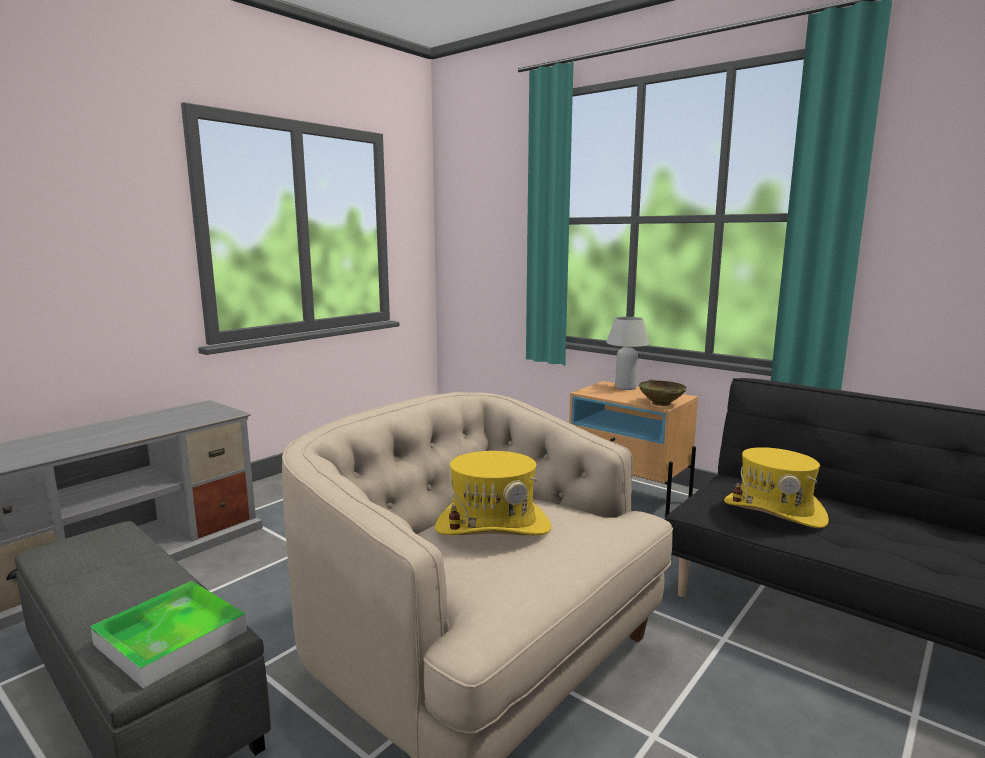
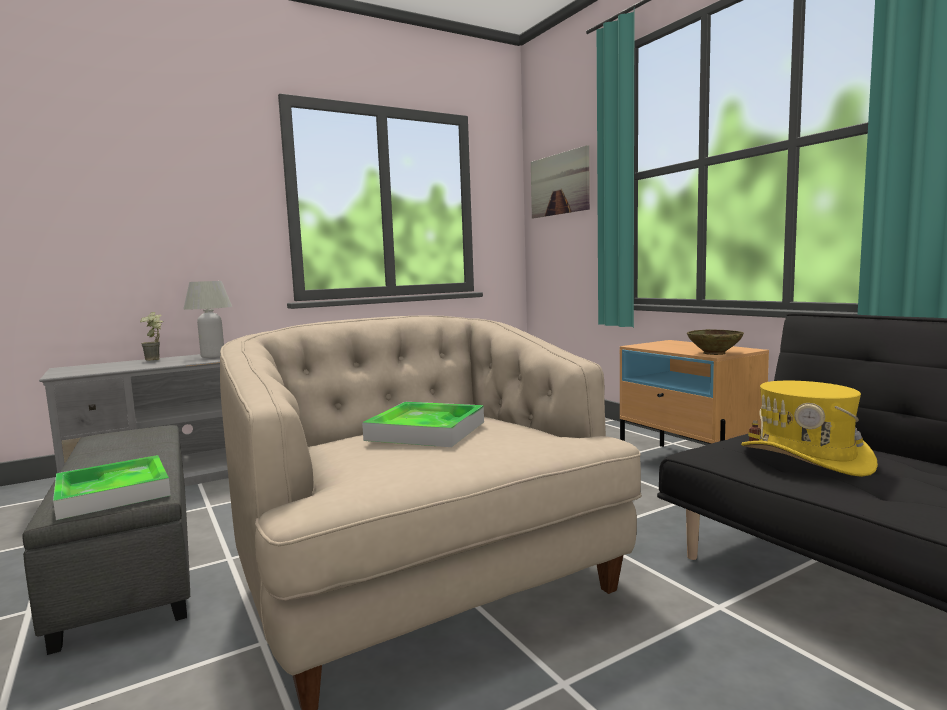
camera: 20 degrees right, 5 degrees down
yellow hat [435,451,551,535] -> tray [362,402,484,447]
white table lamp [606,317,650,390] -> white table lamp moved to [183,281,232,358]
none -> potted plant [140,312,163,361]
none -> picture [531,145,590,218]

